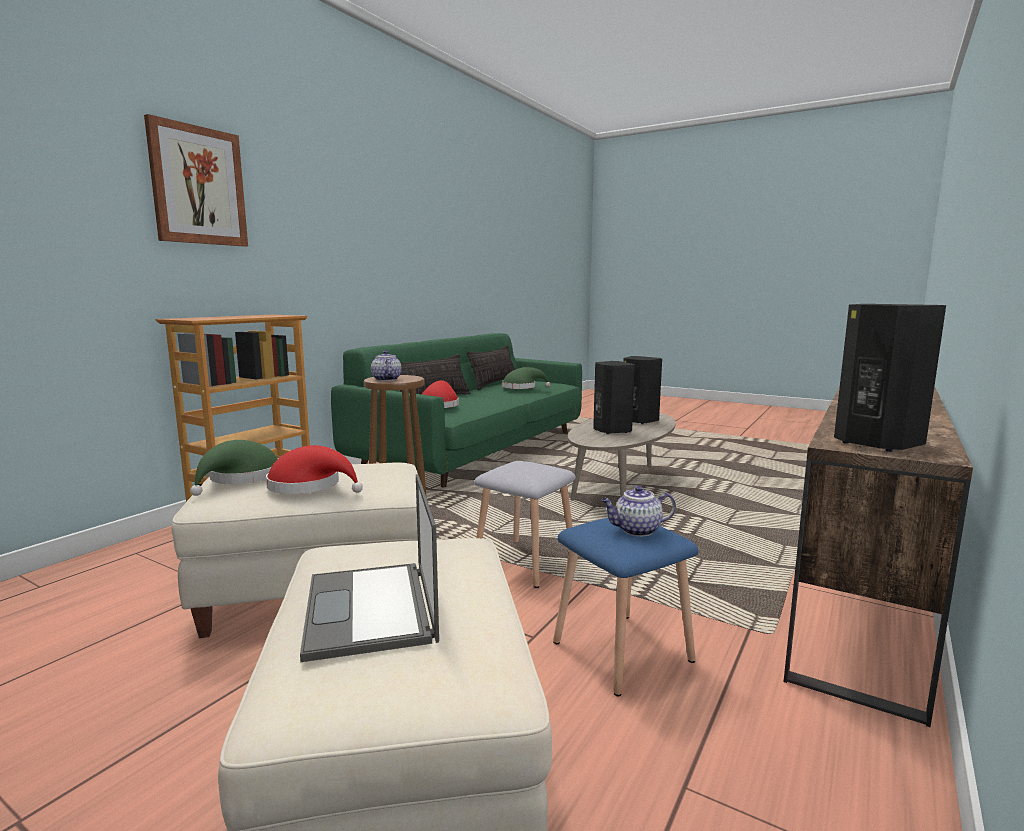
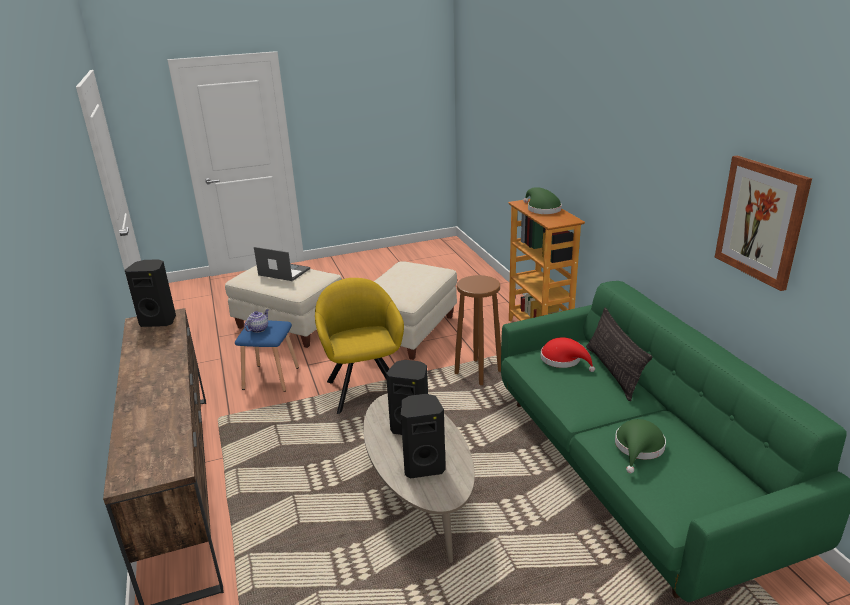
camera: 130 degrees right, 15 degrees up
picture [144,114,248,247] -> picture moved to [714,155,812,291]
green hat [190,440,278,496] -> green hat moved to [523,187,562,214]
red hat [266,445,363,494] -> none
teapot [371,350,402,381] -> none
pillow [466,345,515,390] -> none
grey stool [474,461,576,588] -> yellow armchair [315,278,404,414]

